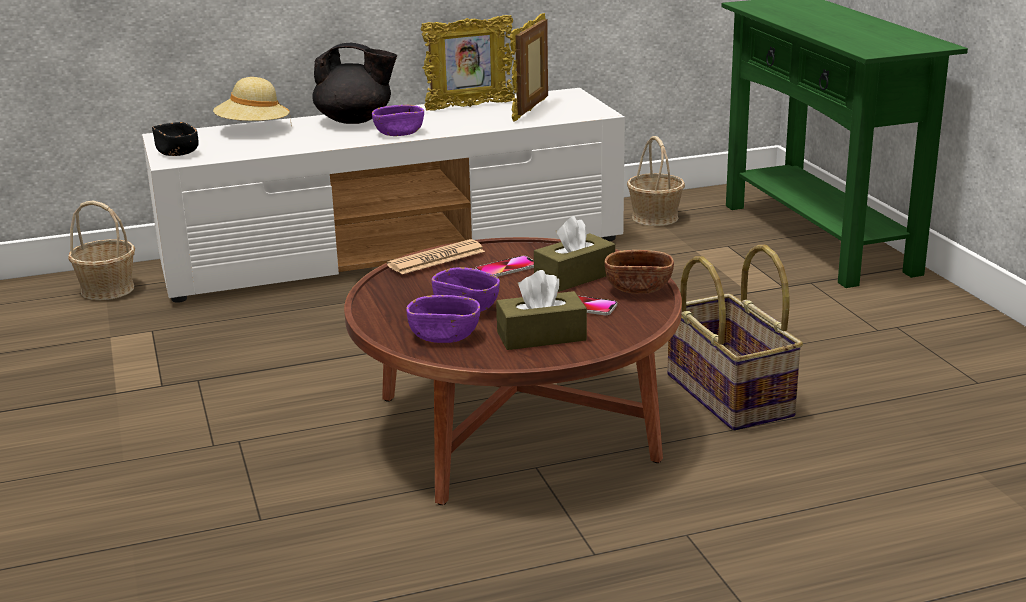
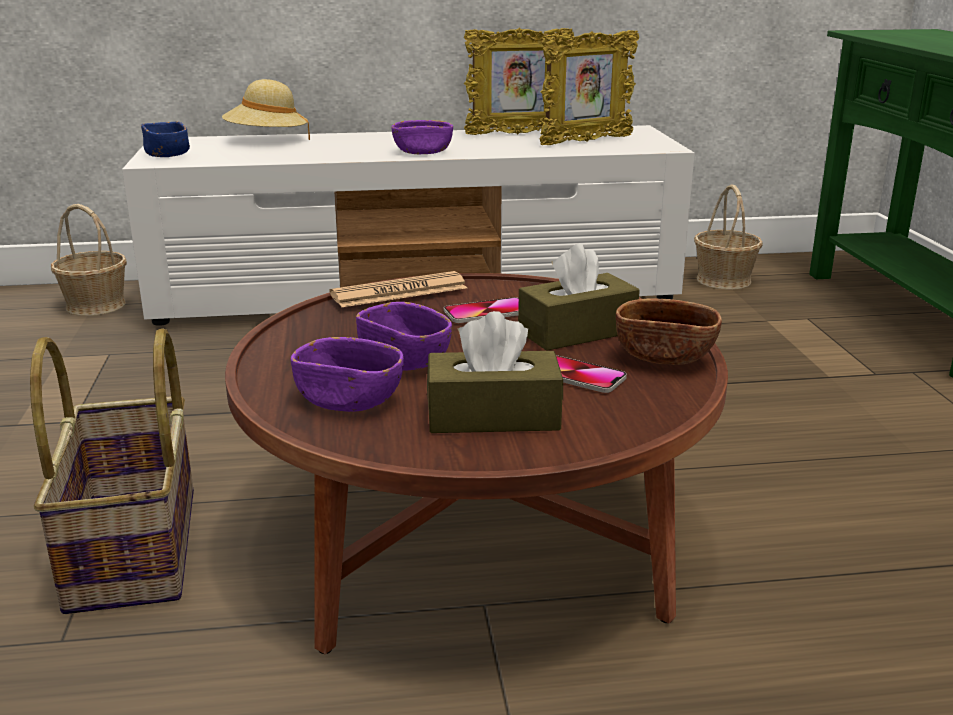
camera: 10 degrees right, 0 degrees up
black bowl [152,122,199,156] -> blue bowl [141,121,190,157]
black teapot [312,43,397,124] -> none
picture frame [510,13,548,122] -> picture frame turned 150 degrees counterclockwise [539,30,639,145]
basket [667,245,803,431] -> basket moved to [30,328,194,614]

